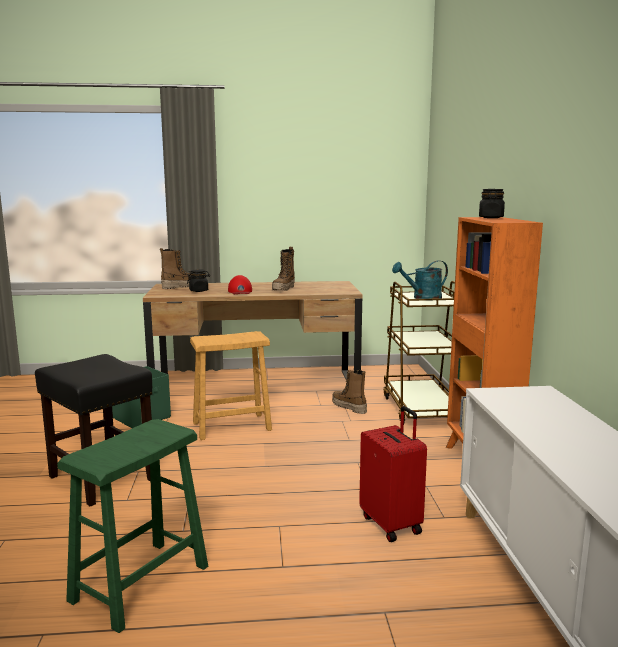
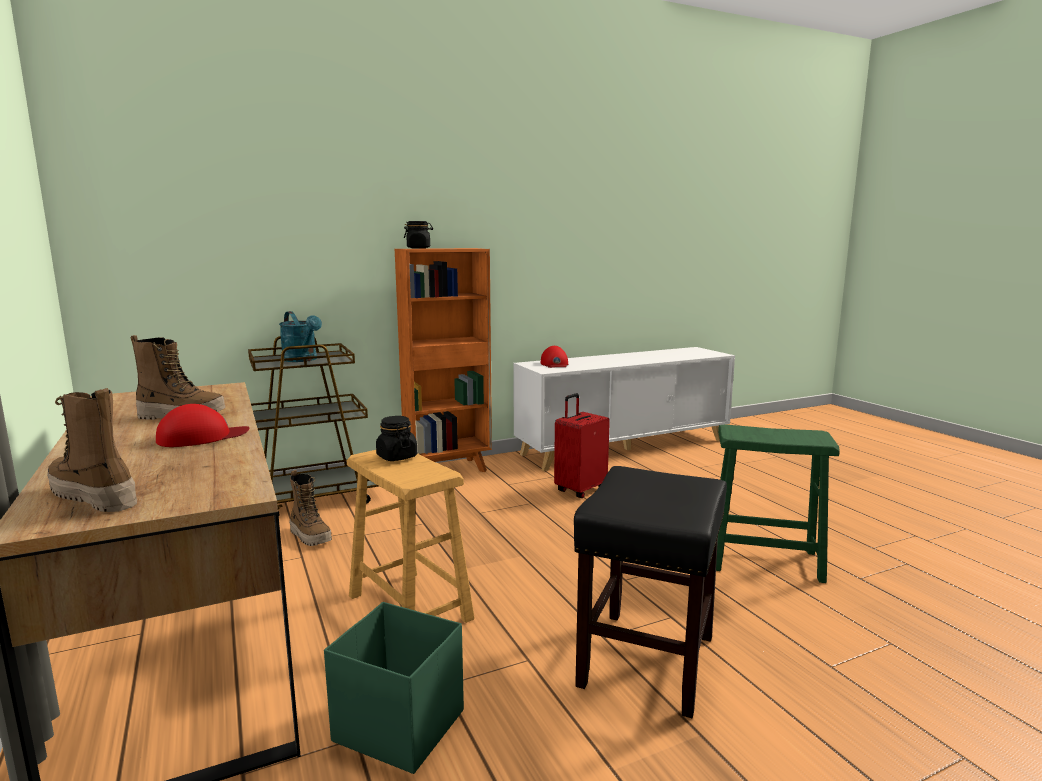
camera: 110 degrees left, 0 degrees up
black jar [187,269,210,292] -> black jar moved to [376,416,417,461]
boot [332,370,367,414] -> boot turned 75 degrees counterclockwise [289,470,332,546]
none -> red cap [541,346,568,368]

